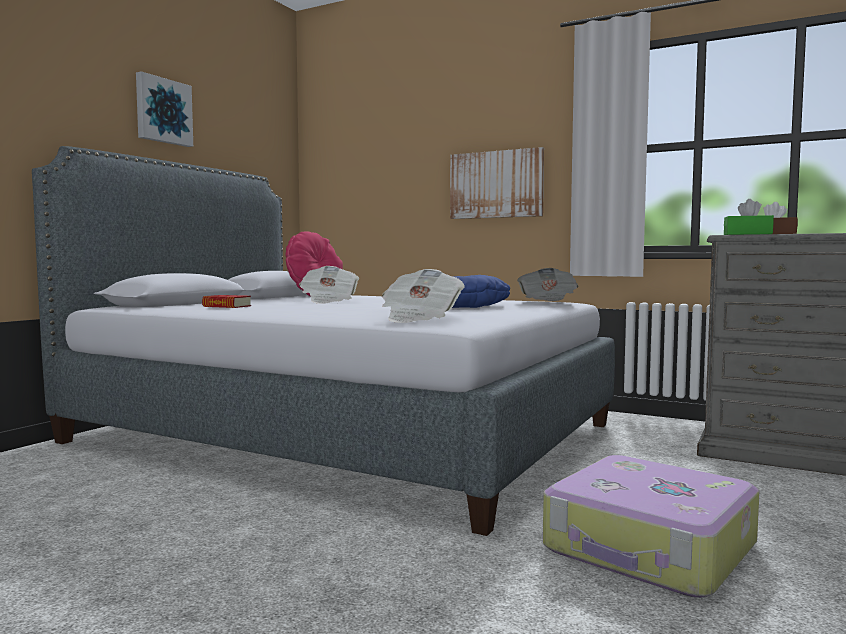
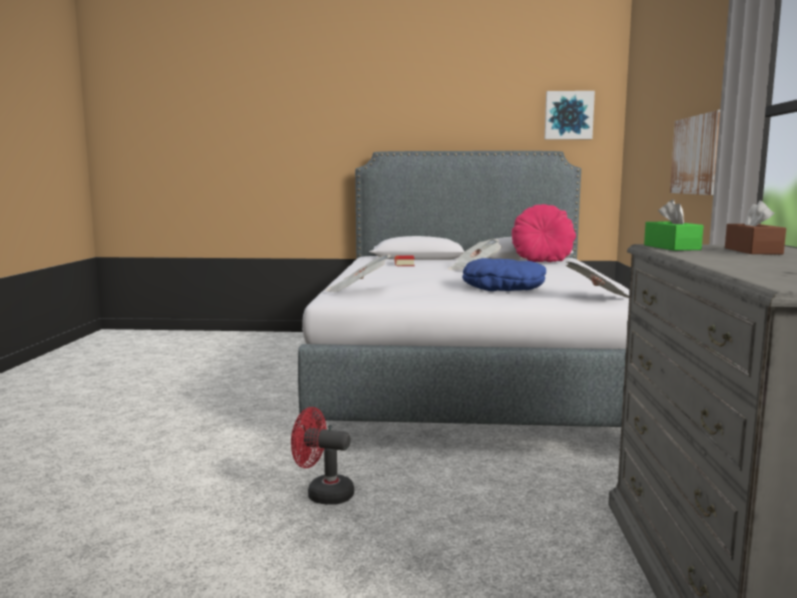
camera: 65 degrees right, 5 degrees up
picture [136,71,193,147] -> picture moved to [545,91,595,140]
suitcase [543,455,759,598] -> red fan [291,407,354,505]

